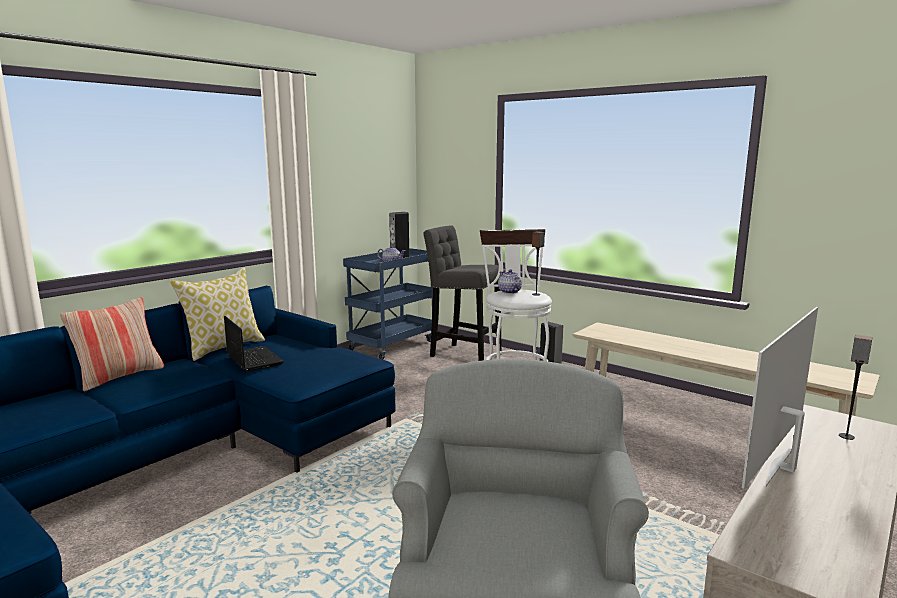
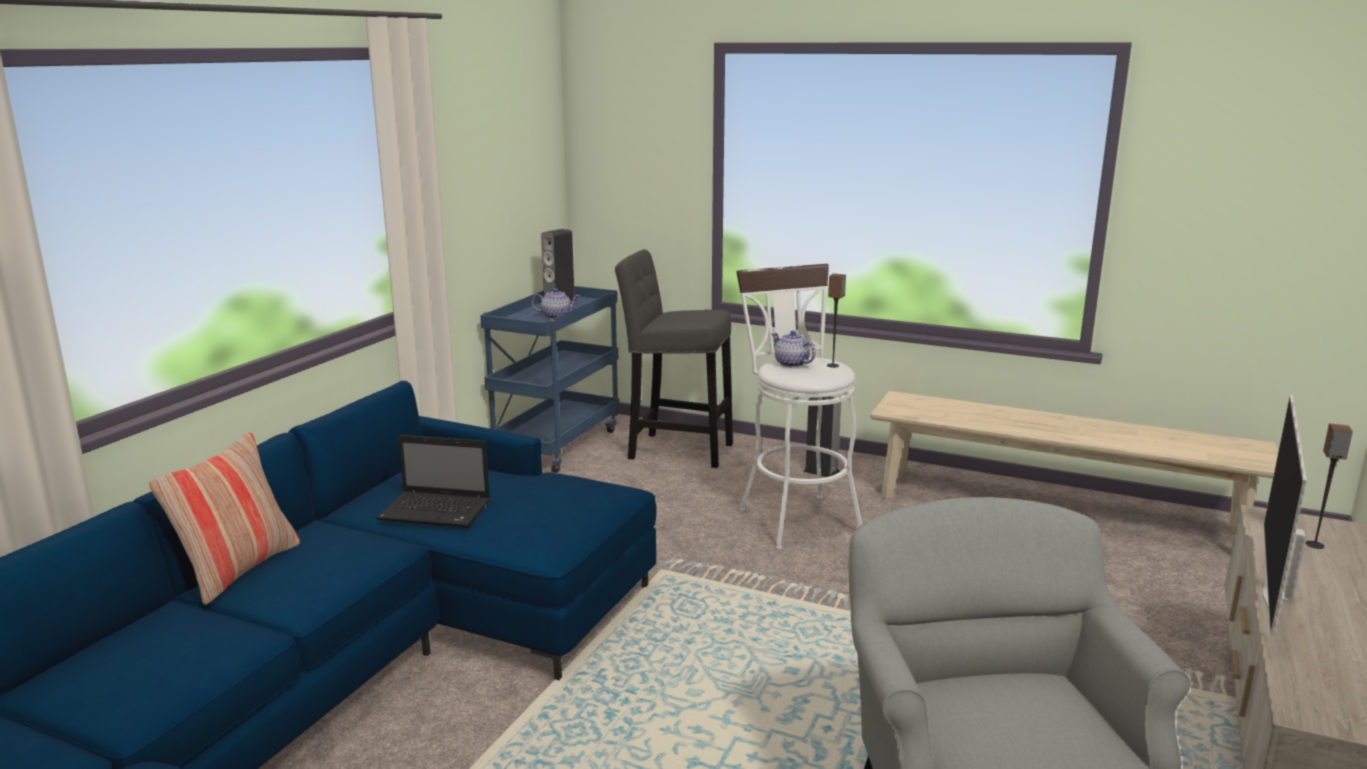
camera: 15 degrees left, 5 degrees up
pillow [170,268,265,361] -> none
laptop [224,316,284,371] -> laptop turned 150 degrees clockwise [377,435,490,528]

